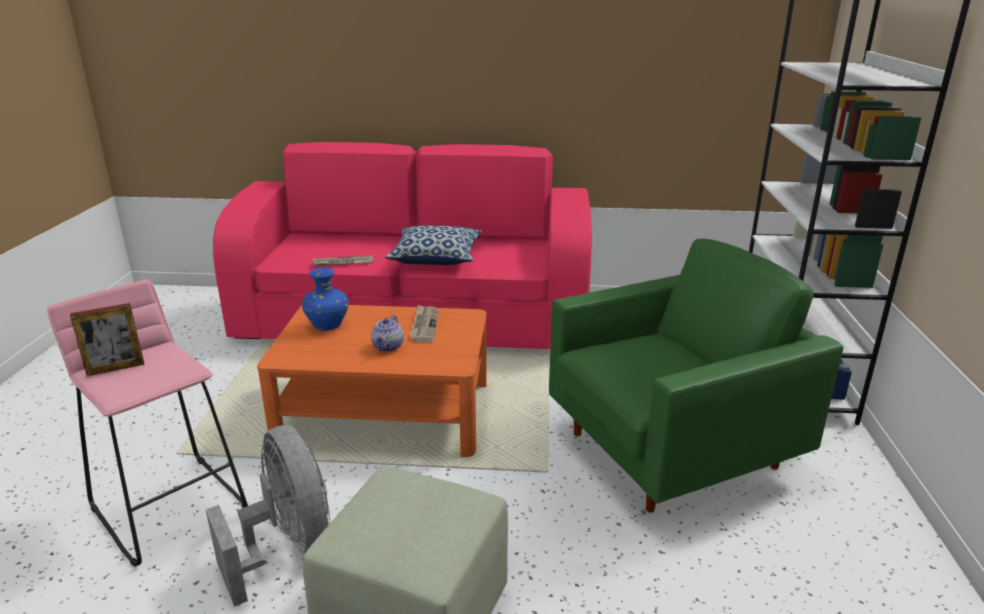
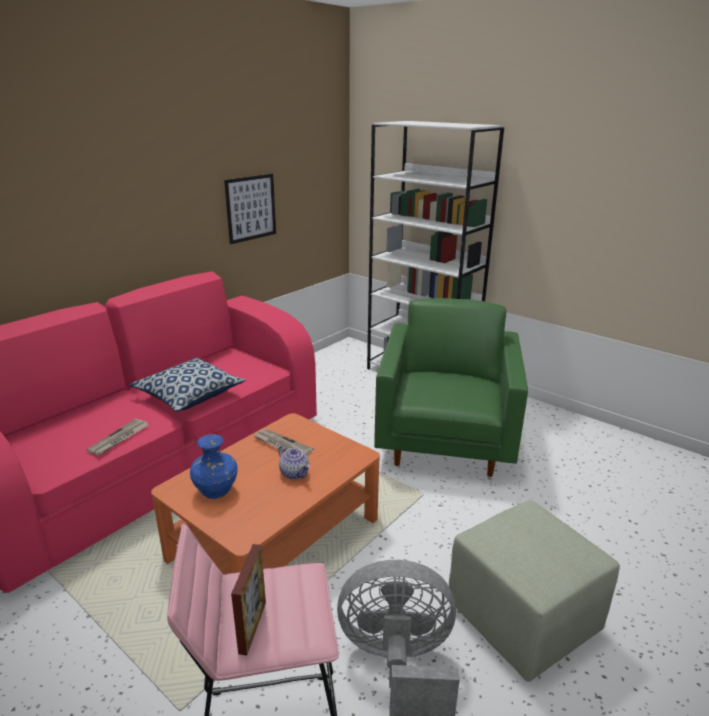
camera: 55 degrees left, 0 degrees up
none -> picture [224,174,276,244]

